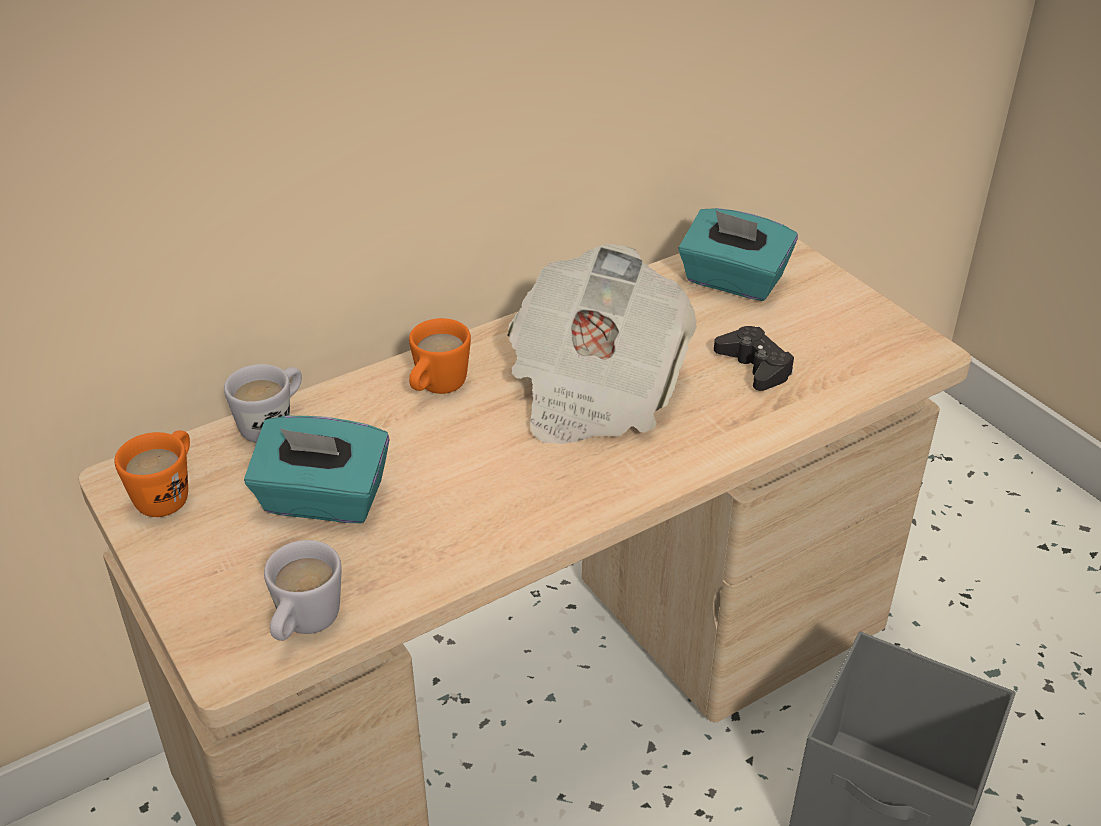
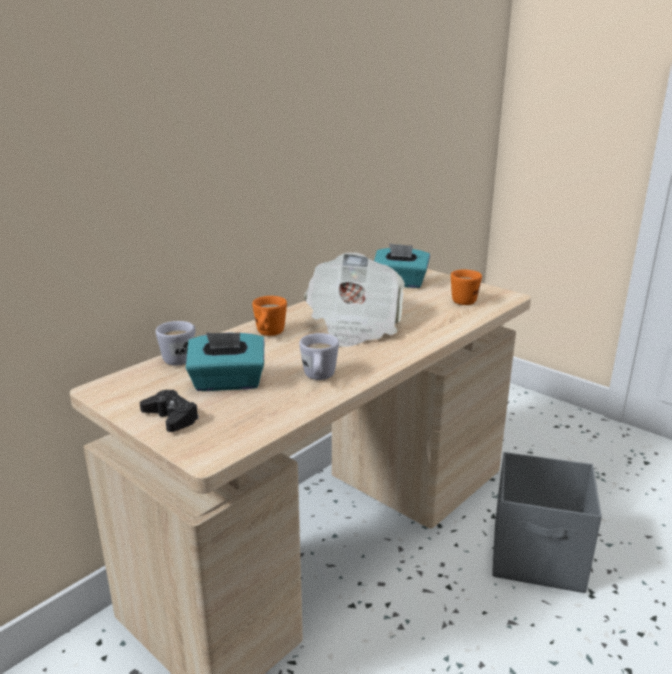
camera: 15 degrees left, 15 degrees down
orange mug [114,430,190,517] -> orange mug moved to [451,270,482,305]
white mug [264,540,341,641] -> white mug moved to [299,333,339,380]
black game controller [714,326,794,391] -> black game controller moved to [140,390,199,432]

